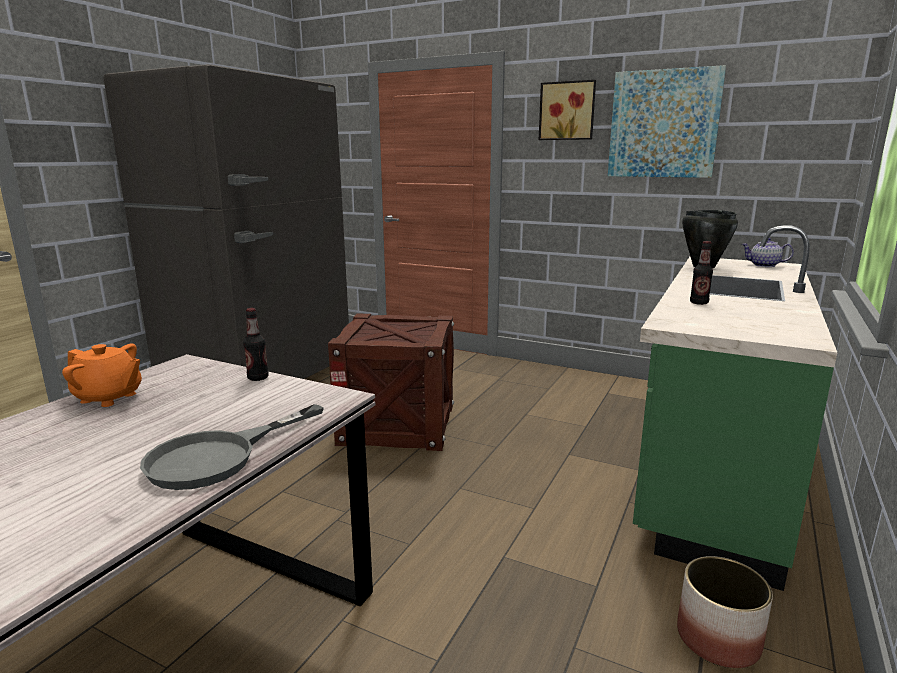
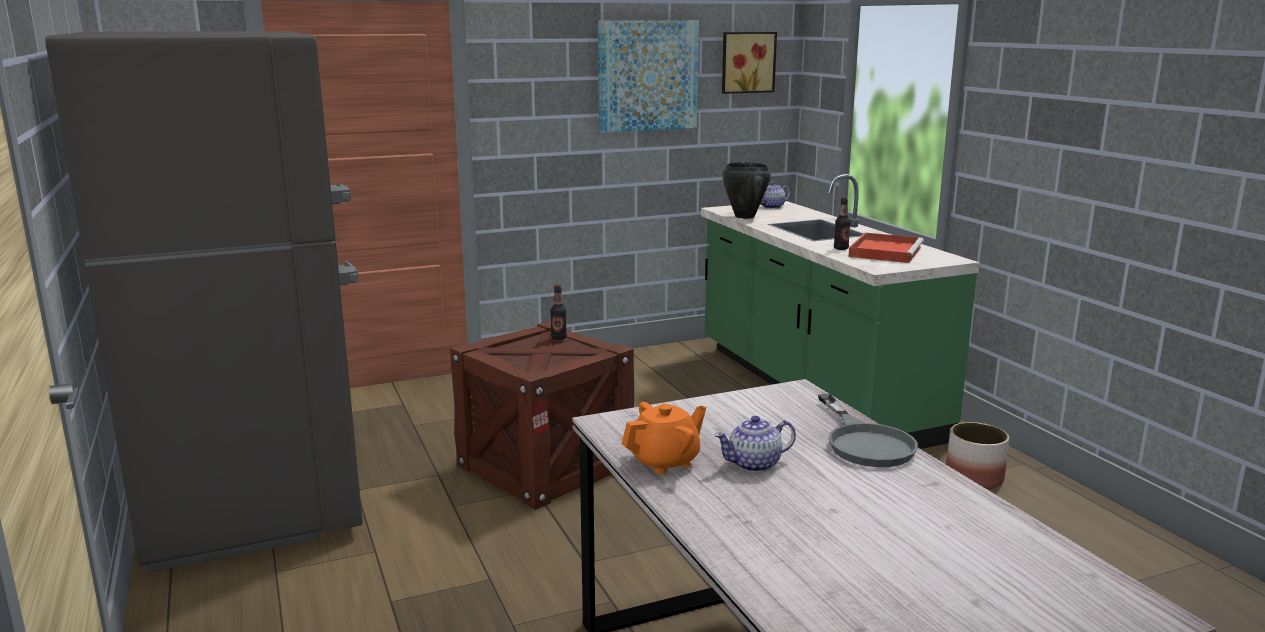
camera: 50 degrees left, 0 degrees up
bottle [243,308,269,381] -> bottle moved to [550,285,567,340]
picture [539,80,596,140] -> picture moved to [722,32,777,94]
none -> teapot [714,416,796,472]
none -> red tray [849,233,924,263]

